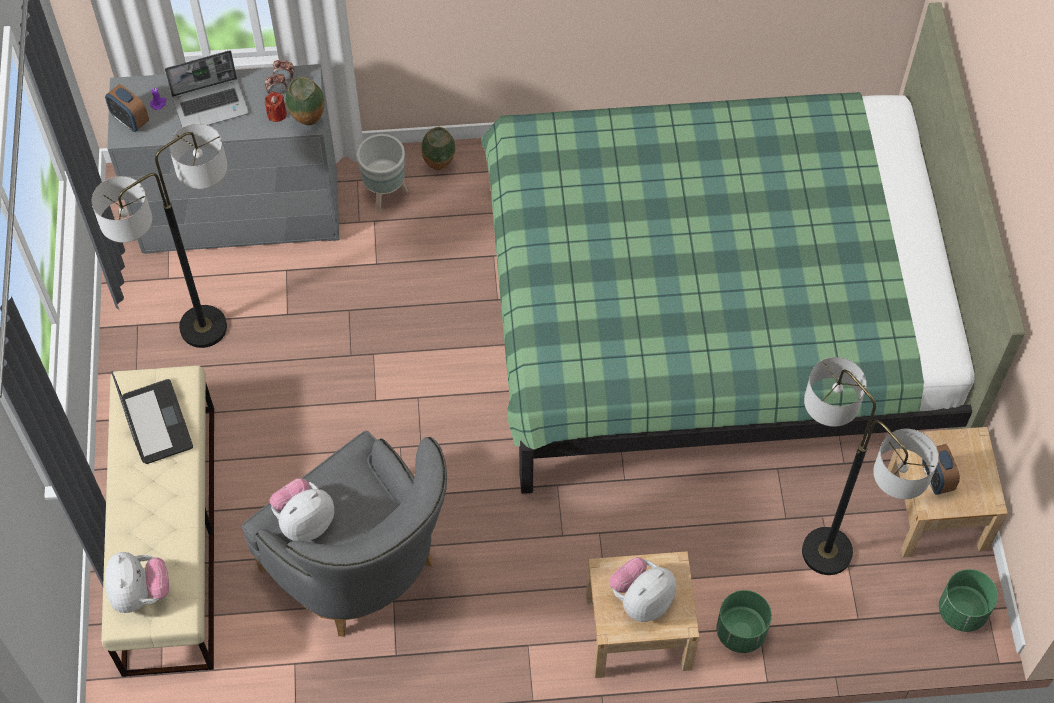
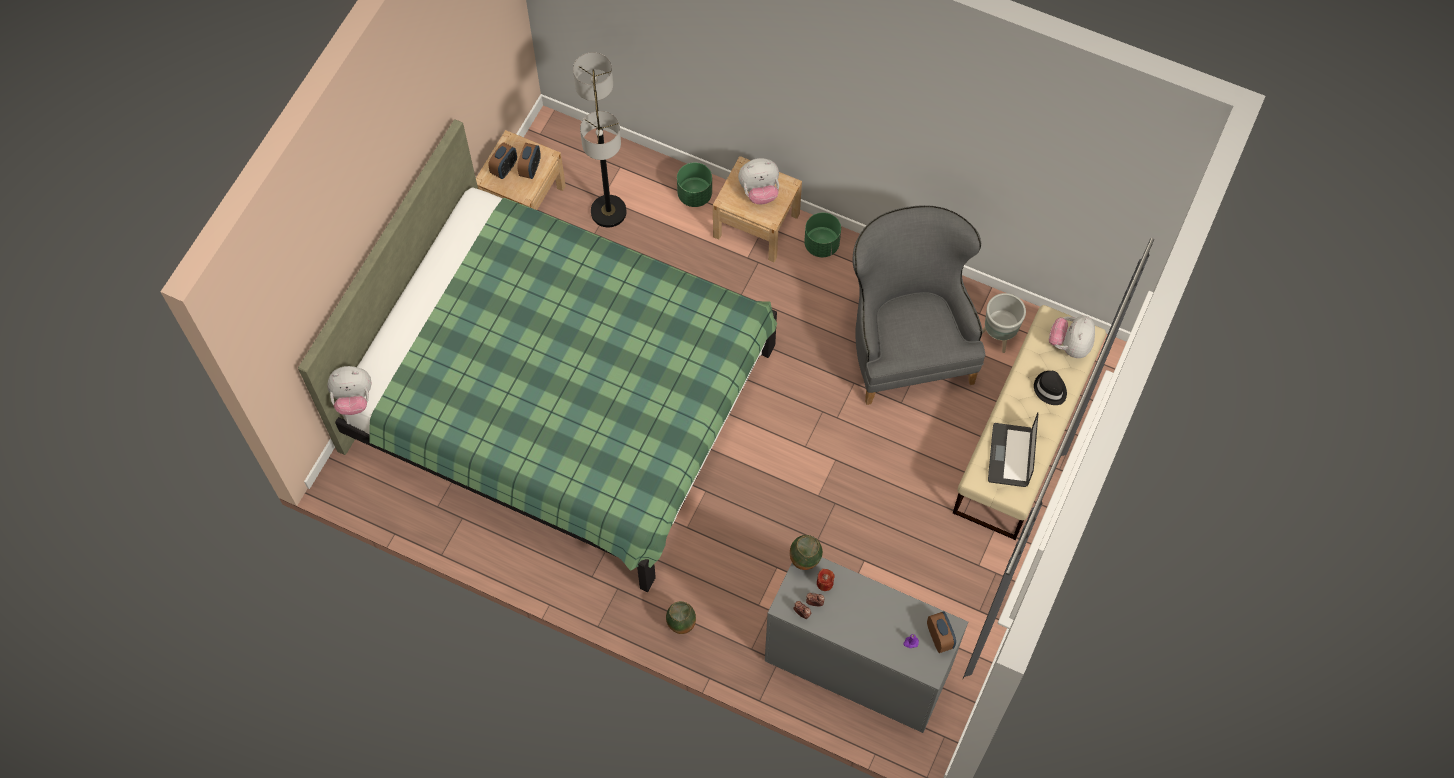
camera: 150 degrees left, 5 degrees up
floor lamp [91,124,228,348] -> none
laptop [165,50,249,128] -> none
plush toy [270,478,334,541] -> plush toy moved to [327,366,372,415]
grey planter [357,134,408,213] -> grey planter moved to [982,293,1026,353]
green planter [939,569,998,632] -> green planter moved to [804,213,841,257]
none -> alarm clock [488,142,517,179]
none -> black hat [1034,371,1067,405]

